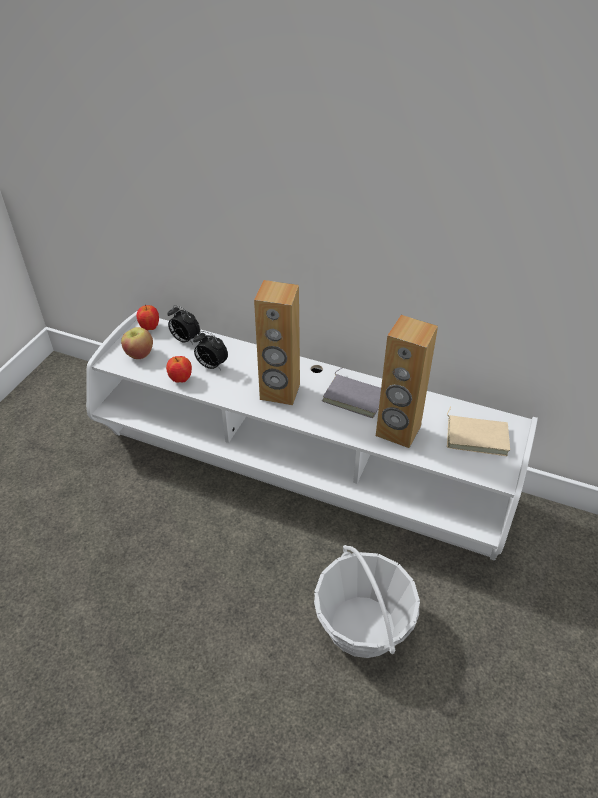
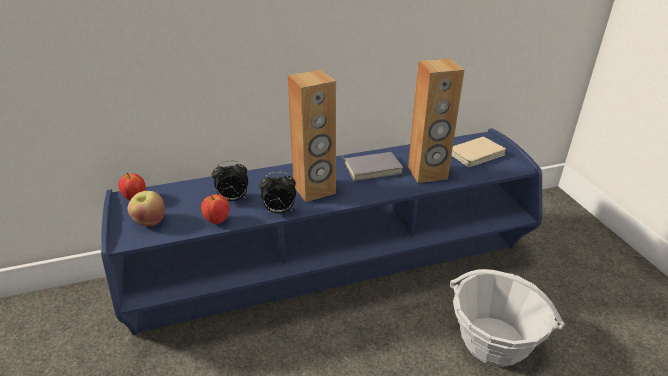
camera: 40 degrees left, 10 degrees down
white tv stand [86,311,538,561] -> blue tv stand [101,128,542,335]
alarm clock [167,305,200,344] -> alarm clock moved to [259,172,296,213]

